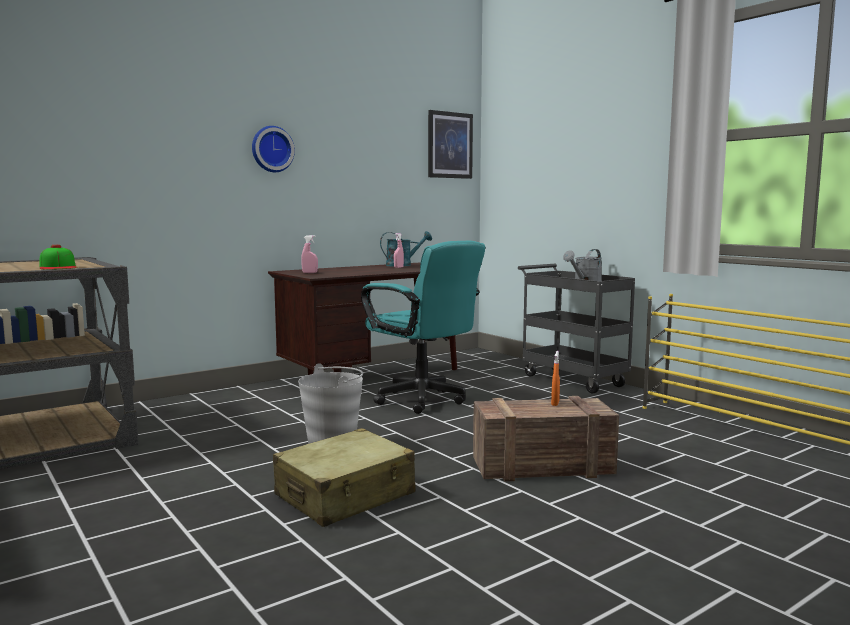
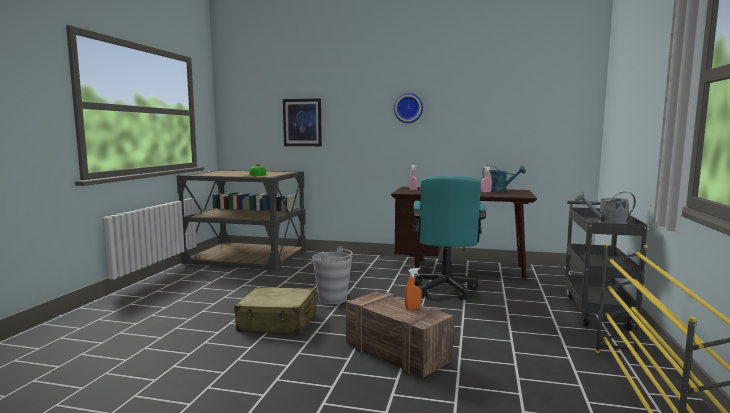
camera: 50 degrees right, 0 degrees up
picture [428,110,473,179] -> picture moved to [283,98,322,146]

